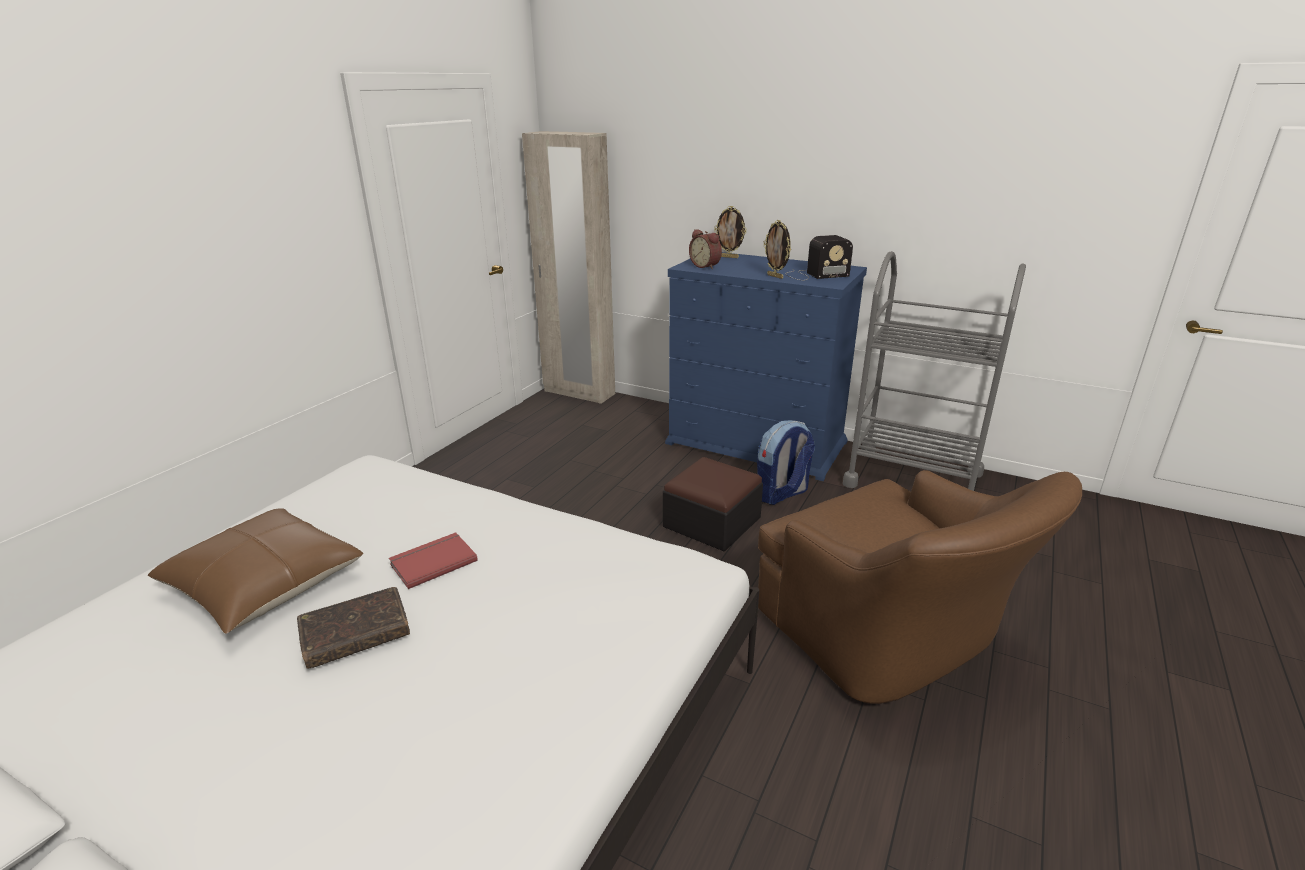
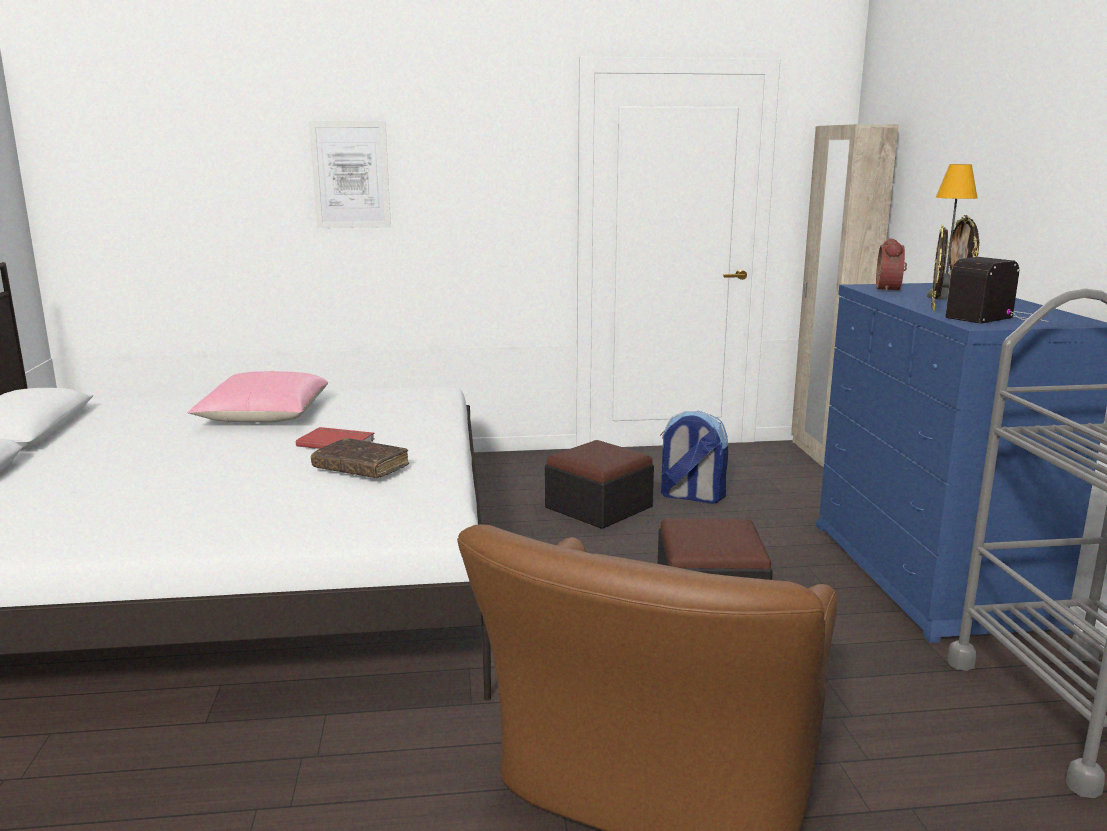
camera: 55 degrees right, 10 degrees down
brown pillow [148,508,363,634] -> pink pillow [187,371,328,423]
brown book [297,587,410,669] -> brown book moved to [311,438,409,478]
backpack [757,420,815,505] -> backpack moved to [661,411,728,504]
radio [787,235,853,280] -> radio turned 105 degrees clockwise [945,257,1049,324]
none -> picture [309,121,391,228]
none -> ottoman [545,440,654,529]
none -> table lamp [927,164,977,300]

